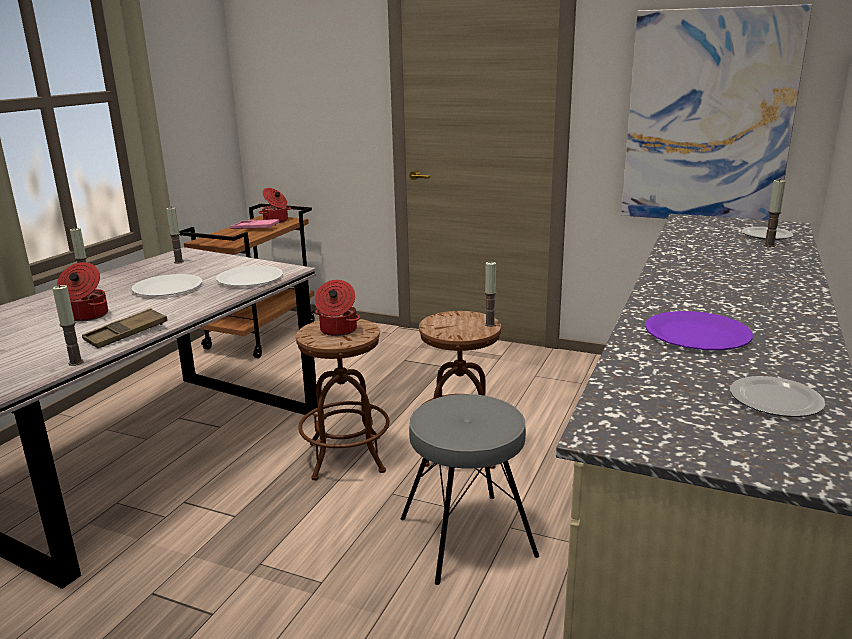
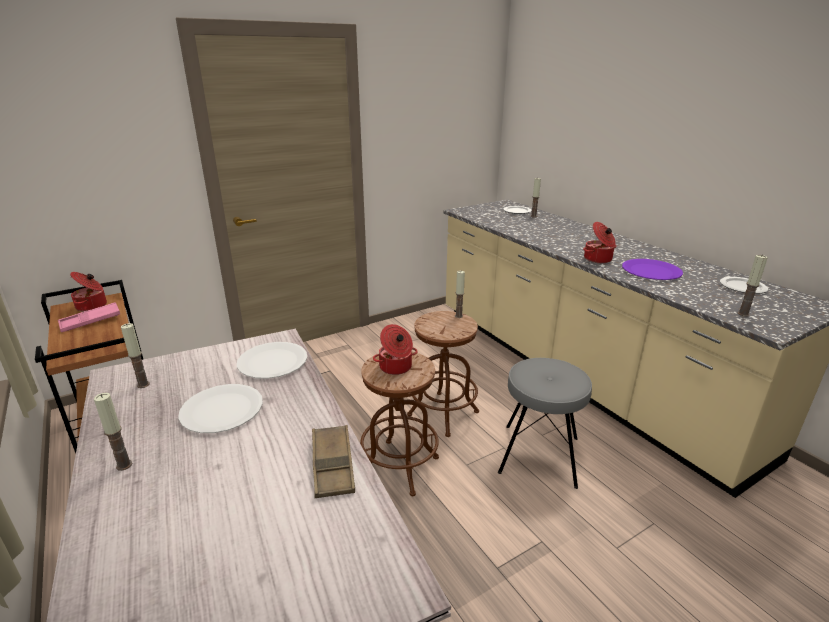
camera: 55 degrees left, 5 degrees up
candle [52,285,84,366] -> candle moved to [738,255,768,316]
cooking pot [57,262,108,322] -> cooking pot moved to [583,222,617,263]
picture [621,4,812,220] -> none

